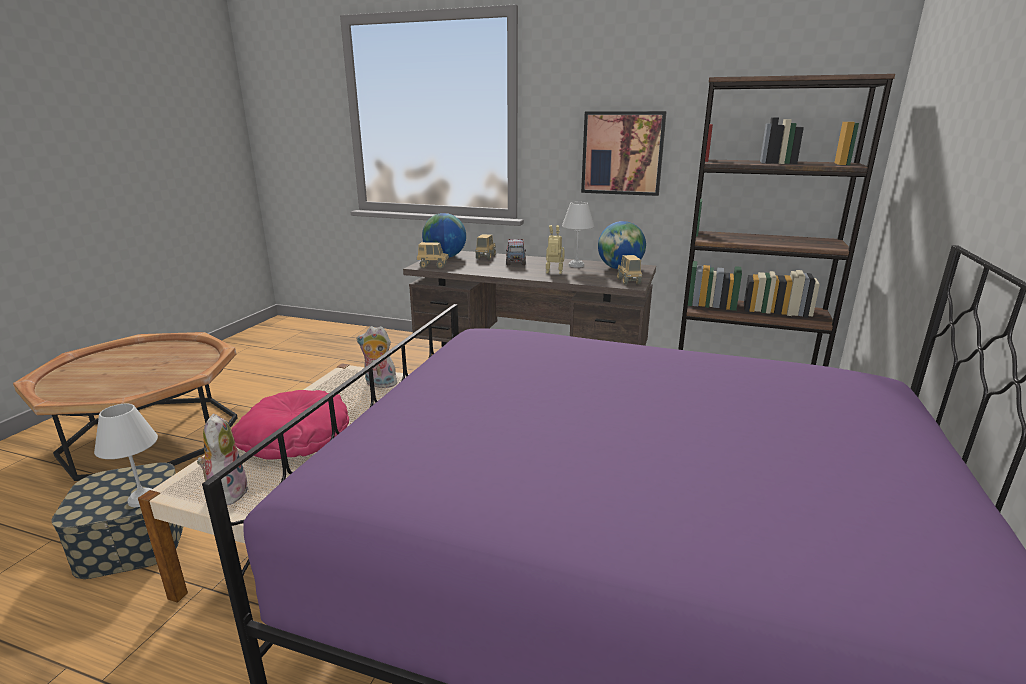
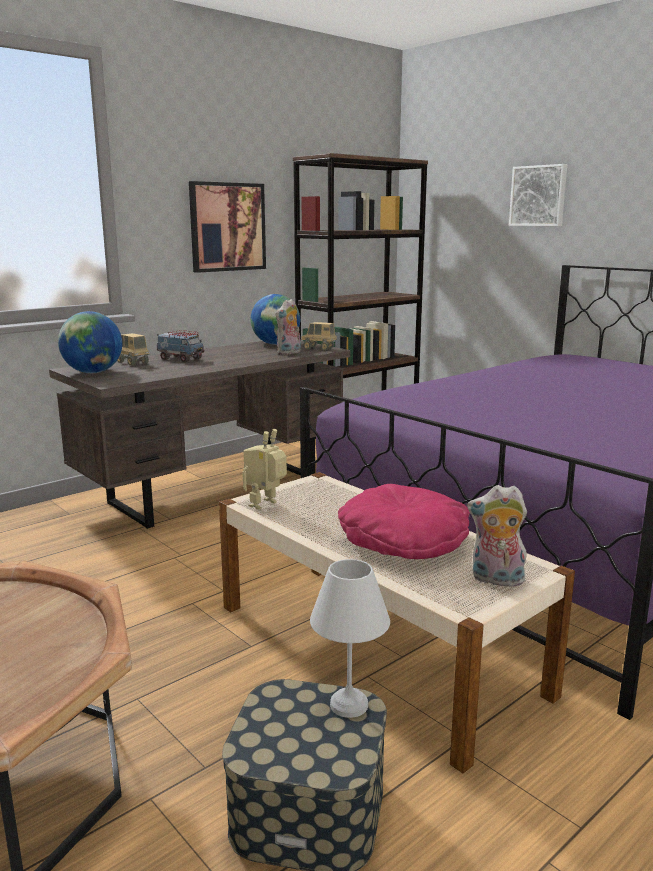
camera: 60 degrees left, 5 degrees down
plush toy [357,326,401,388] -> plush toy moved to [275,299,301,355]
toy truck [417,242,449,269] -> none
toy robot [546,225,565,274] -> toy robot moved to [243,429,287,510]
white table lamp [562,202,594,268] -> none
none -> picture [509,164,567,226]

